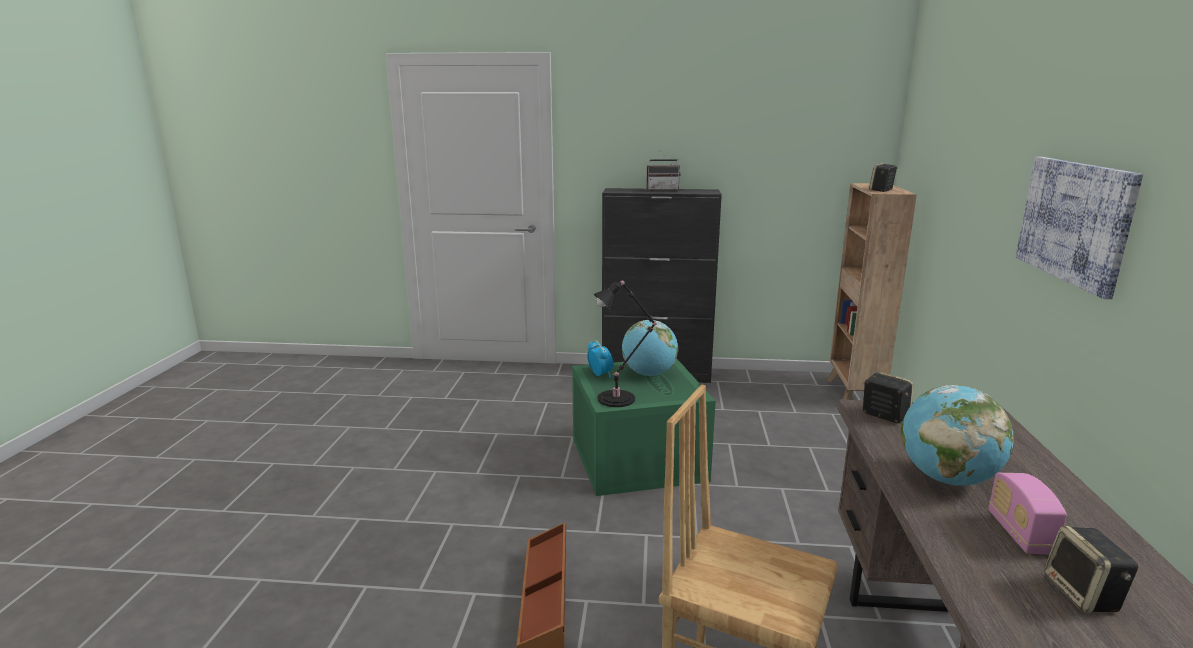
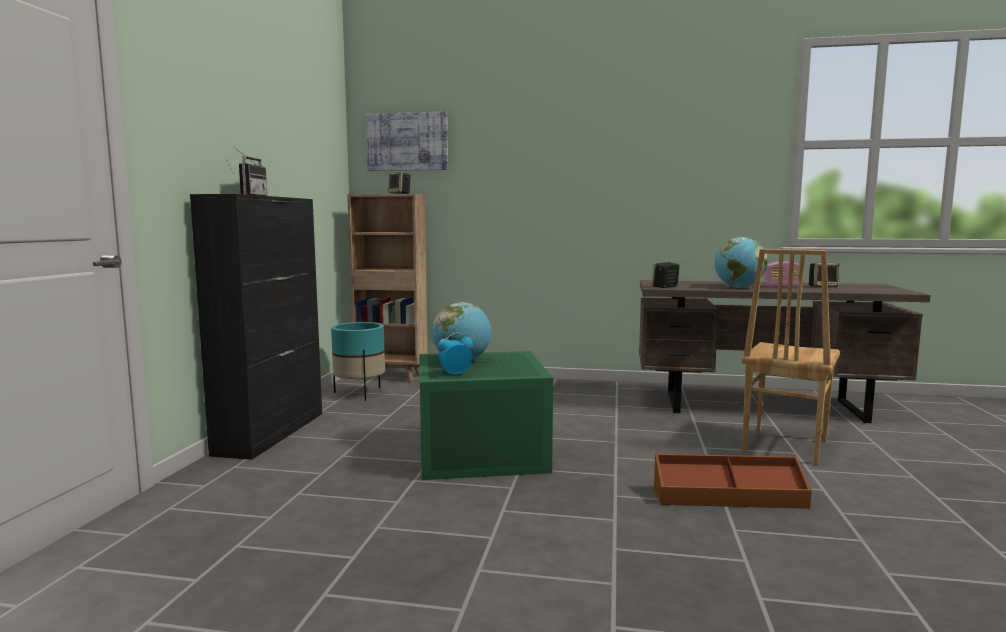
camera: 85 degrees left, 10 degrees down
black table lamp [594,280,657,407] -> none
picture [1015,157,1143,299] -> picture moved to [366,111,448,171]
none -> turquoise planter [331,322,385,401]

